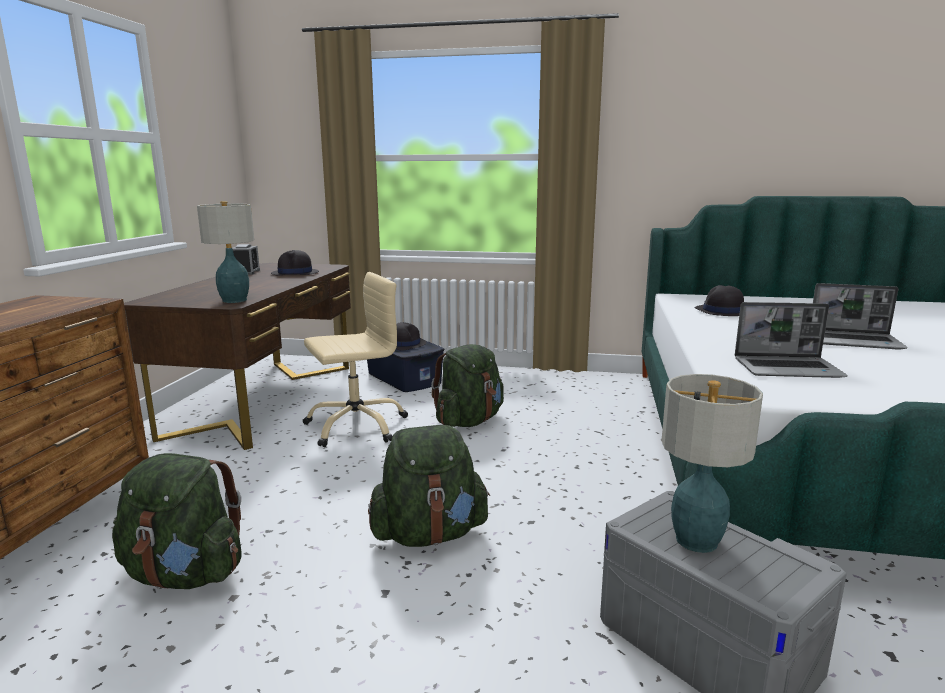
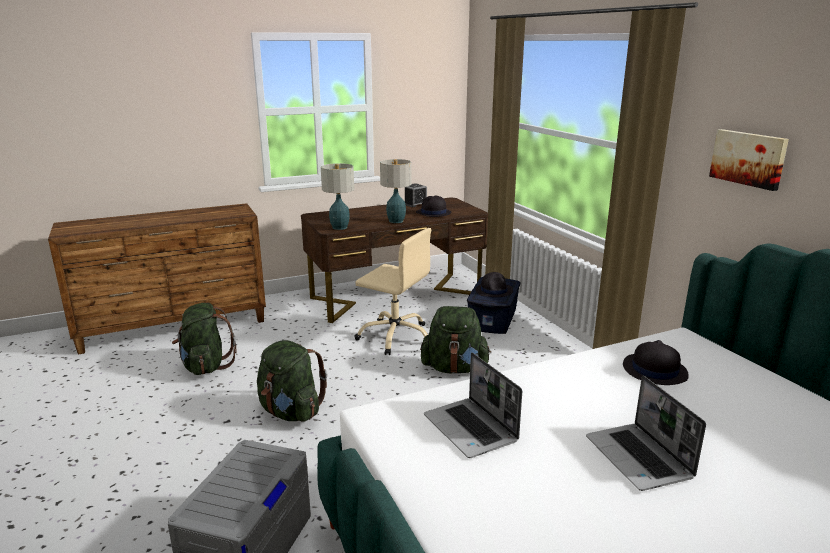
camera: 55 degrees right, 5 degrees up
table lamp [661,374,763,553] -> table lamp moved to [380,159,411,223]
none -> picture [709,129,789,191]

